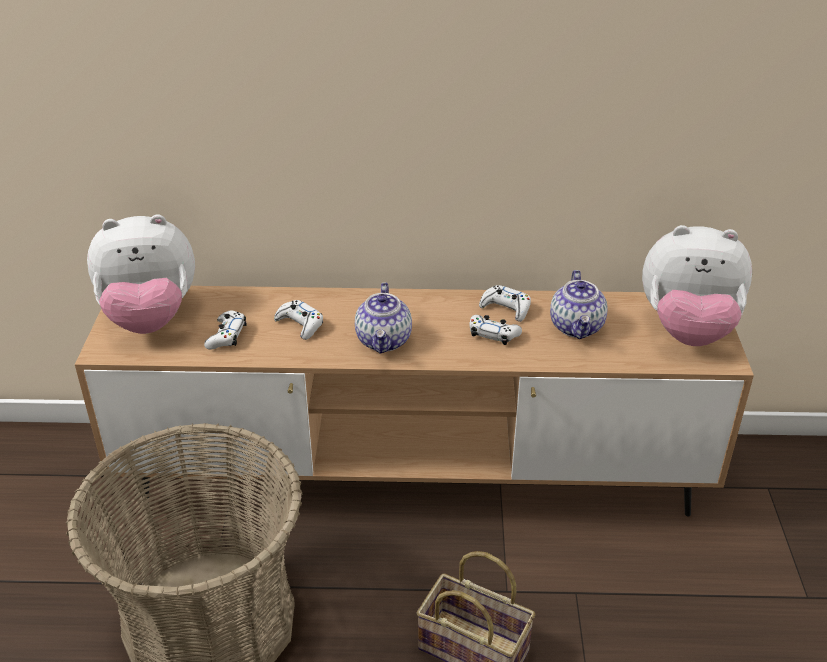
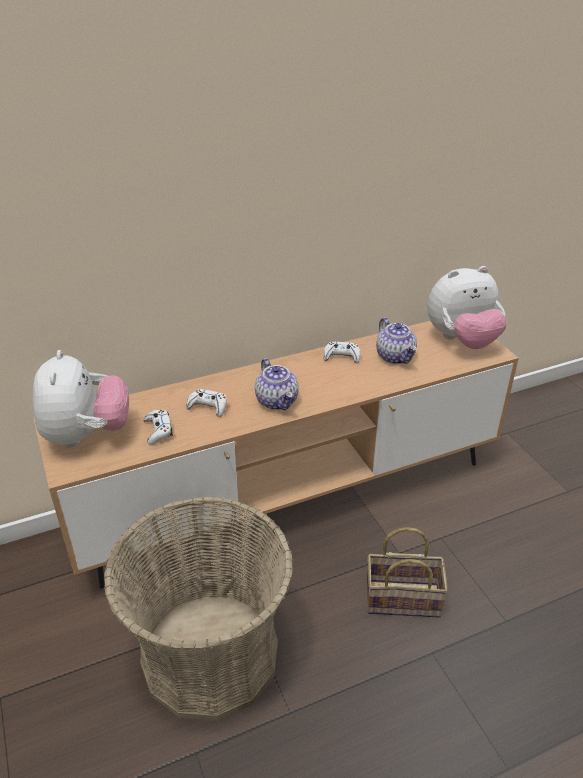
camera: 25 degrees left, 0 degrees up
plush toy [87,214,195,334] -> plush toy turned 60 degrees counterclockwise [33,350,129,448]
white game controller [469,315,522,345] -> none

